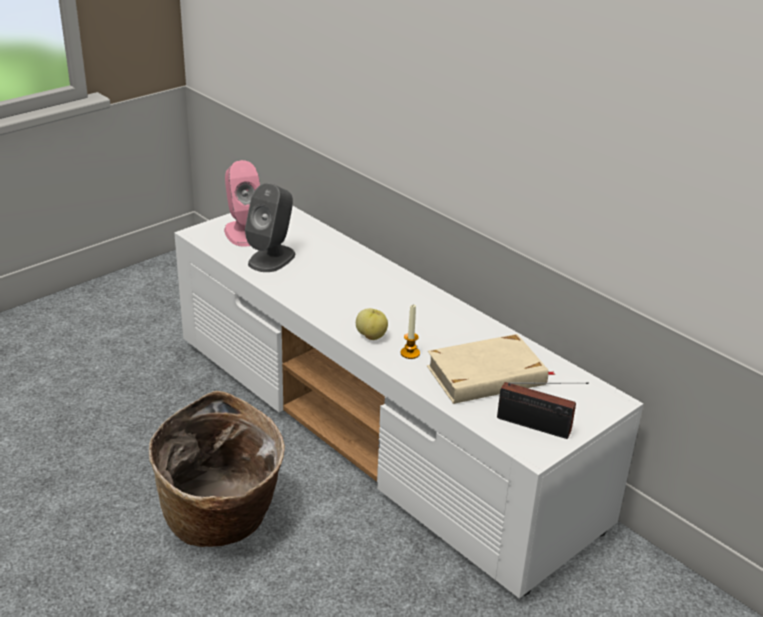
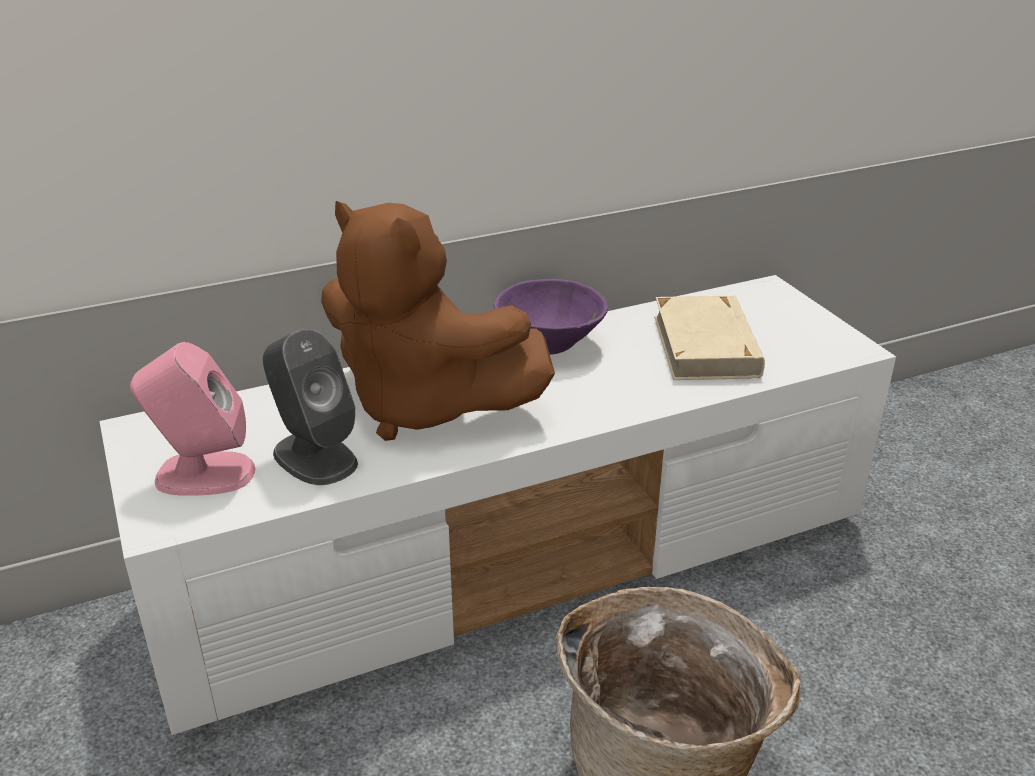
camera: 70 degrees left, 0 degrees up
apple [356,308,388,340] -> none
candle [401,305,420,359] -> none
radio [497,382,589,439] -> none
none -> brown plush toy [321,201,555,441]
none -> purple bowl [493,279,608,354]

